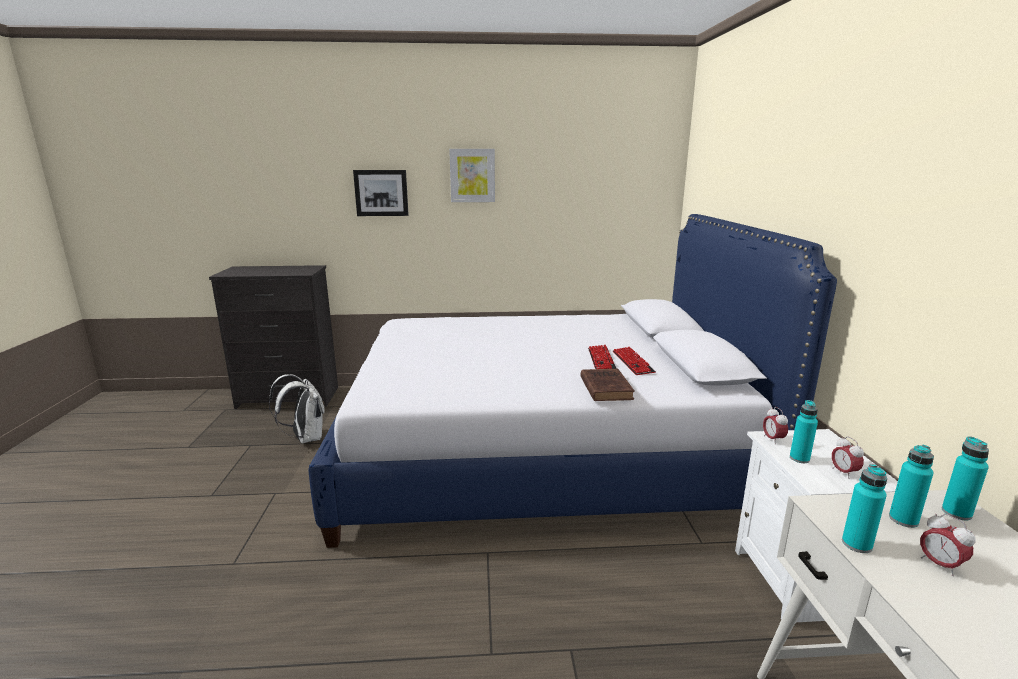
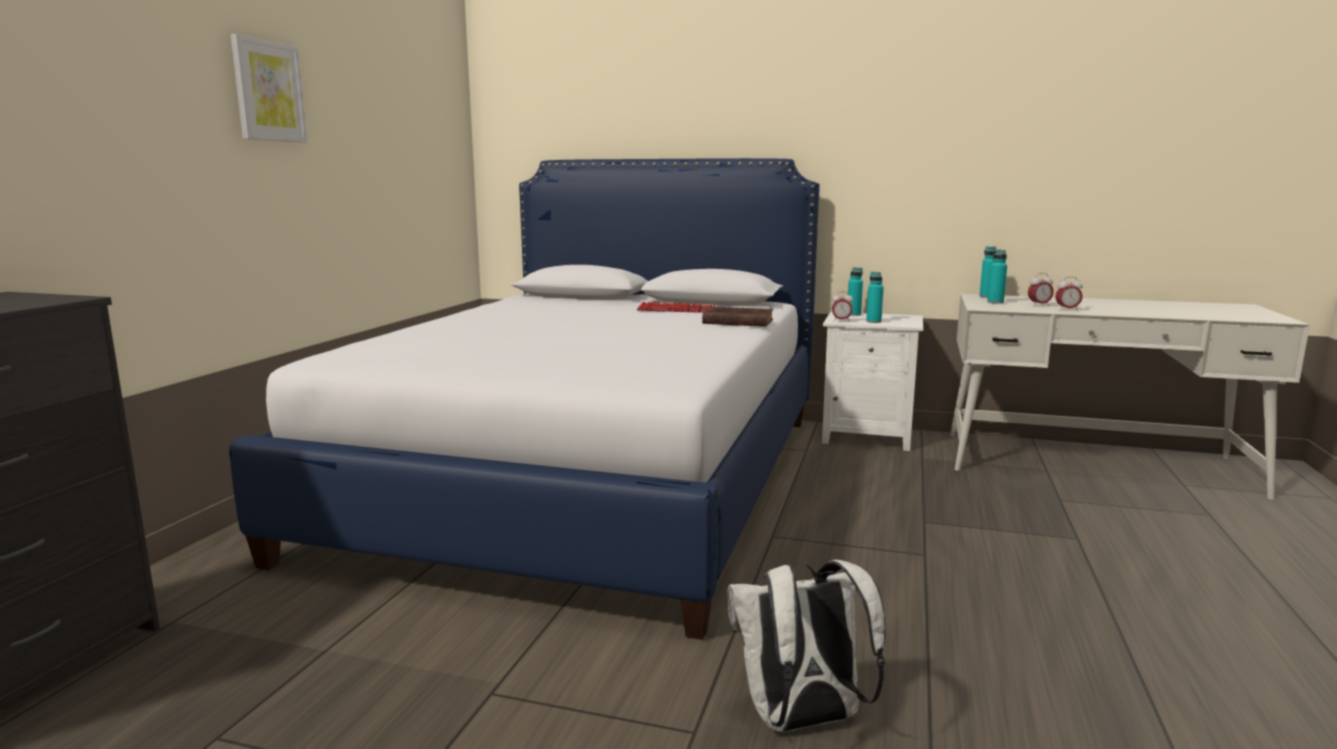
camera: 70 degrees left, 5 degrees down
white backpack [268,374,325,443] -> white backpack moved to [727,560,885,732]
picture [353,170,409,216] -> none
keyboard [588,345,617,369] -> none
alarm clock [832,436,864,479] -> alarm clock moved to [1055,277,1083,311]
turquoise bottle [842,464,887,553] -> turquoise bottle moved to [848,267,863,316]

